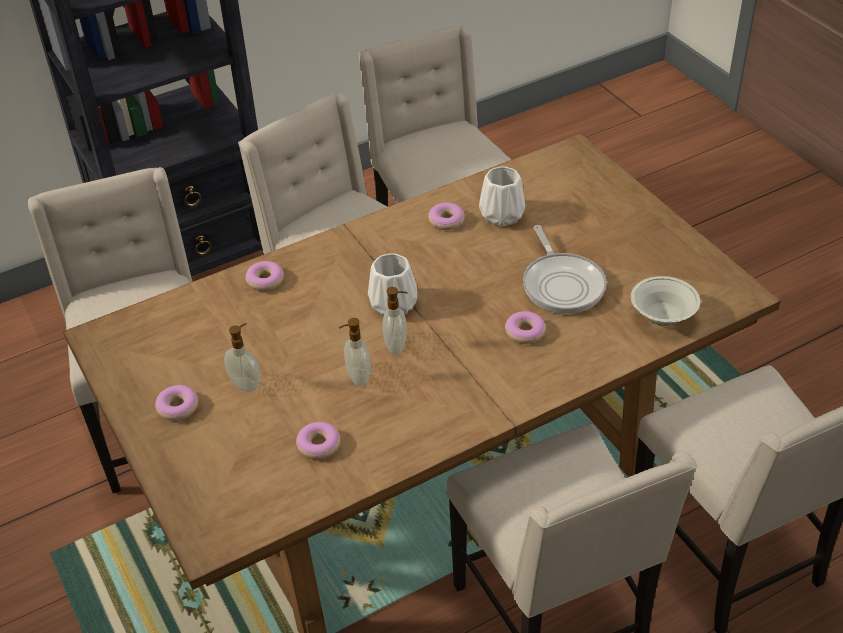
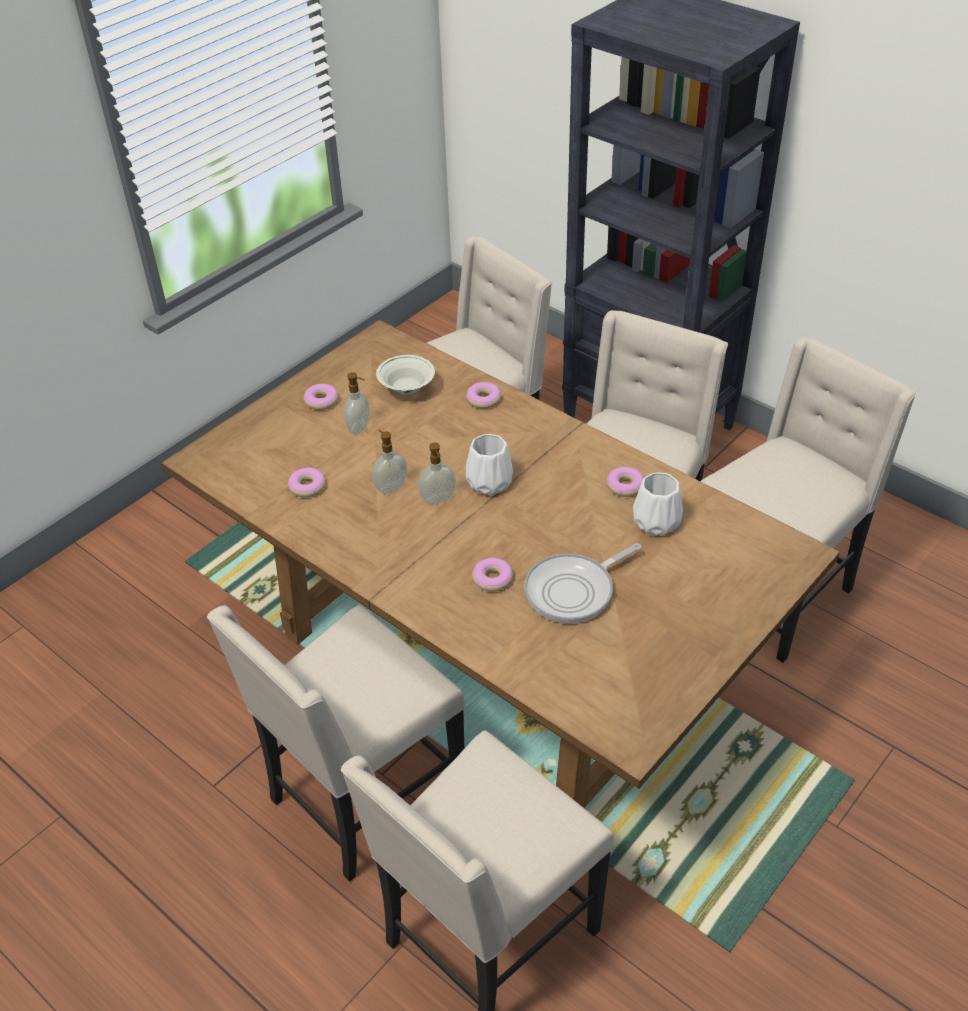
camera: 70 degrees right, 0 degrees up
white bowl [631,276,700,326] -> white bowl moved to [376,355,435,396]

